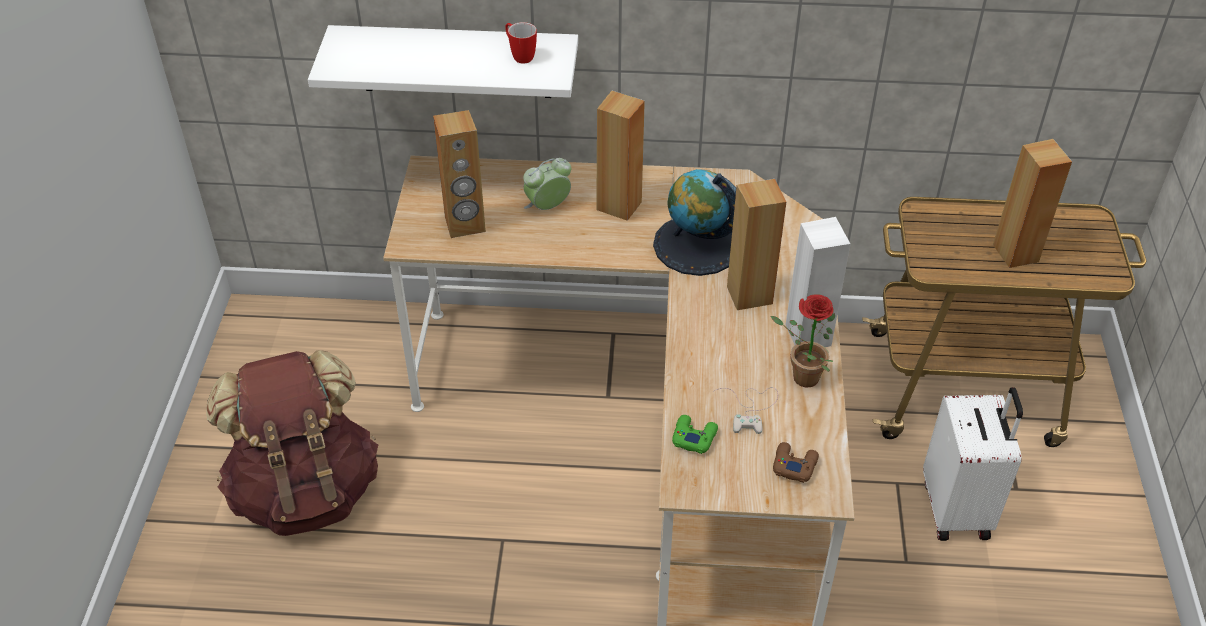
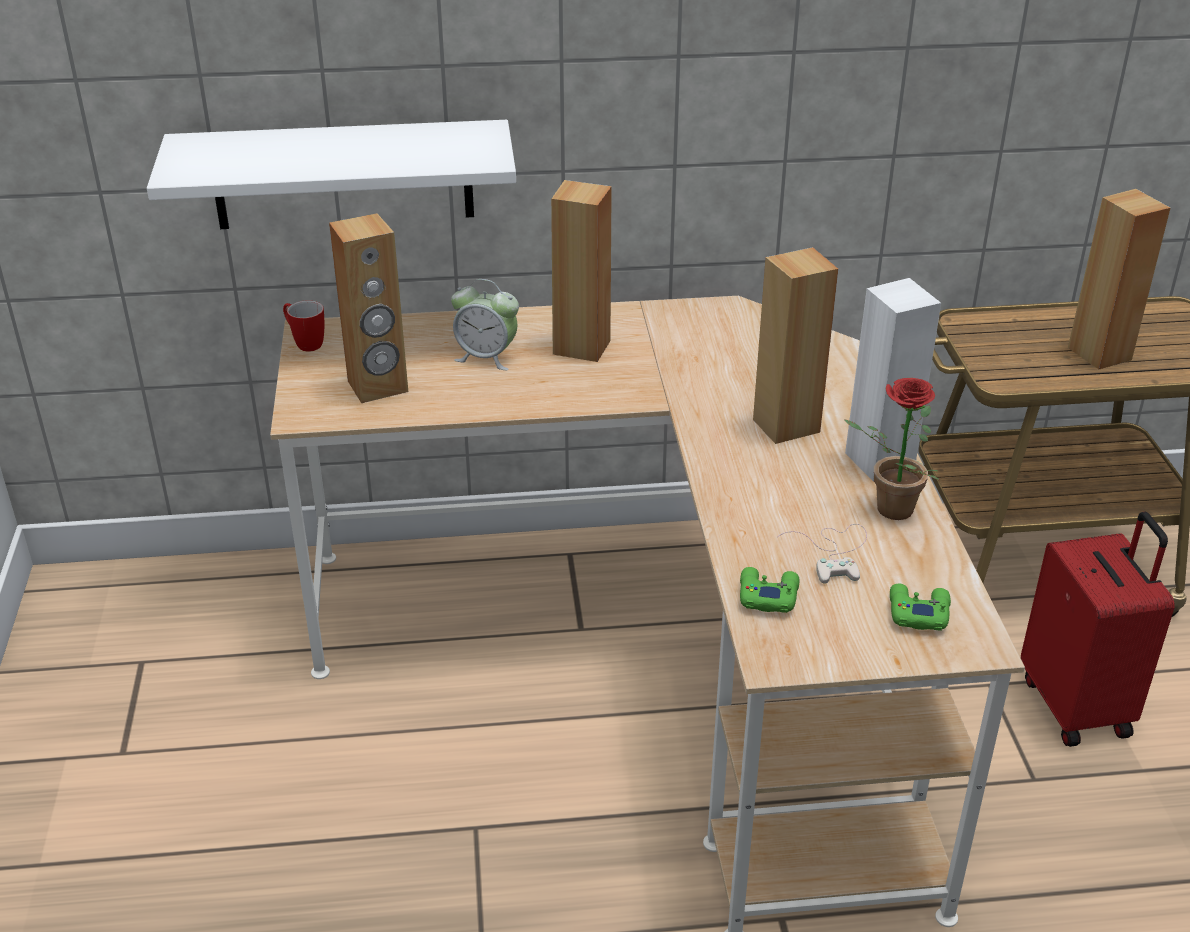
camera: 10 degrees left, 10 degrees down
brown backpack [206,350,378,536] -> none
mug [505,22,537,64] -> mug moved to [283,300,324,352]
alarm clock [523,158,571,210] -> alarm clock turned 120 degrees counterclockwise [451,279,519,370]
globe [653,169,736,276] -> none
brown game controller [773,442,819,483] -> green game controller [890,584,951,631]
white suitcase [923,387,1023,541] -> red suitcase [1021,511,1175,747]

